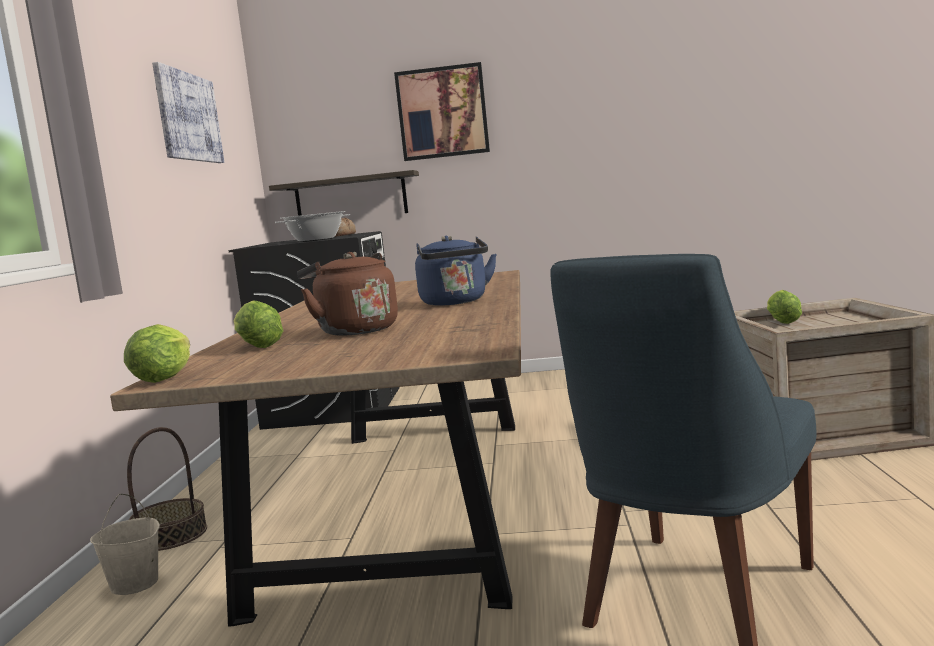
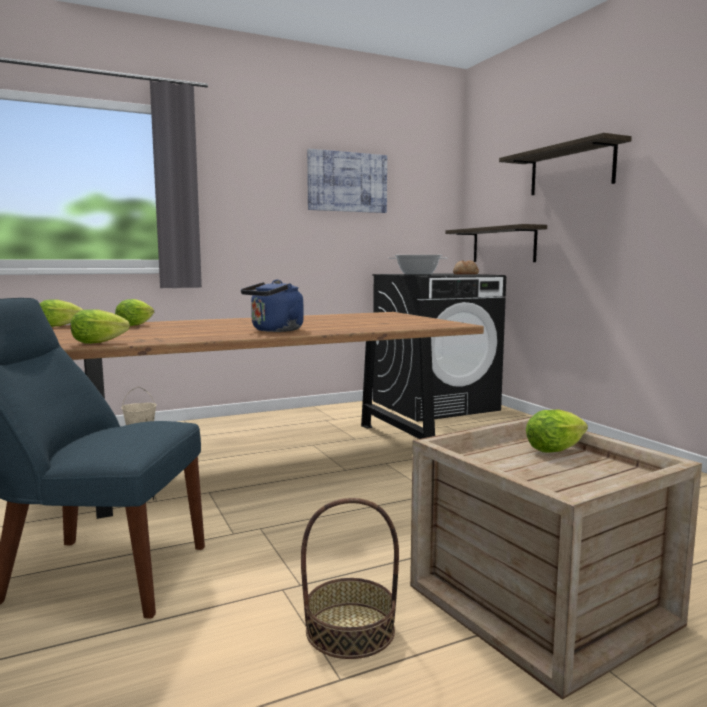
camera: 60 degrees right, 0 degrees up
basket [127,427,207,551] -> basket moved to [301,498,399,659]
brown kettle [297,252,398,336] -> none
picture [394,62,490,161] -> shelf [499,133,632,195]
none -> lettuce [71,309,130,344]

